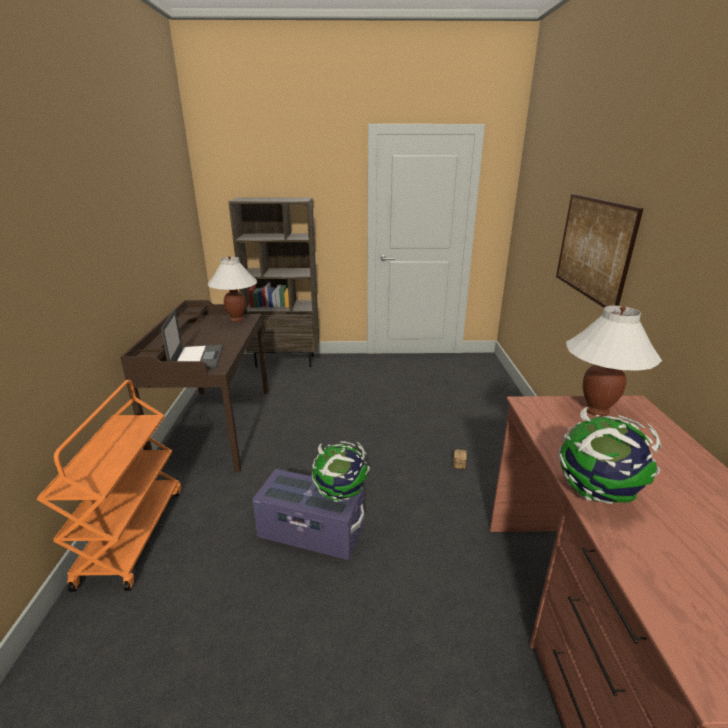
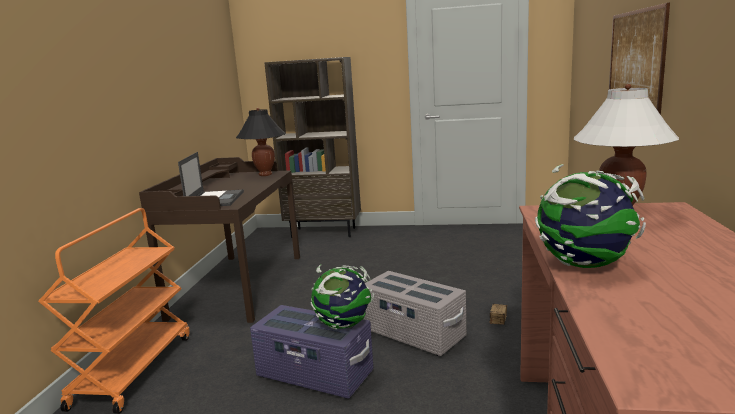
camera: 10 degrees right, 10 degrees down
white table lamp [208,256,257,322] -> black table lamp [236,108,285,176]
none -> grey storage box [363,271,467,356]

